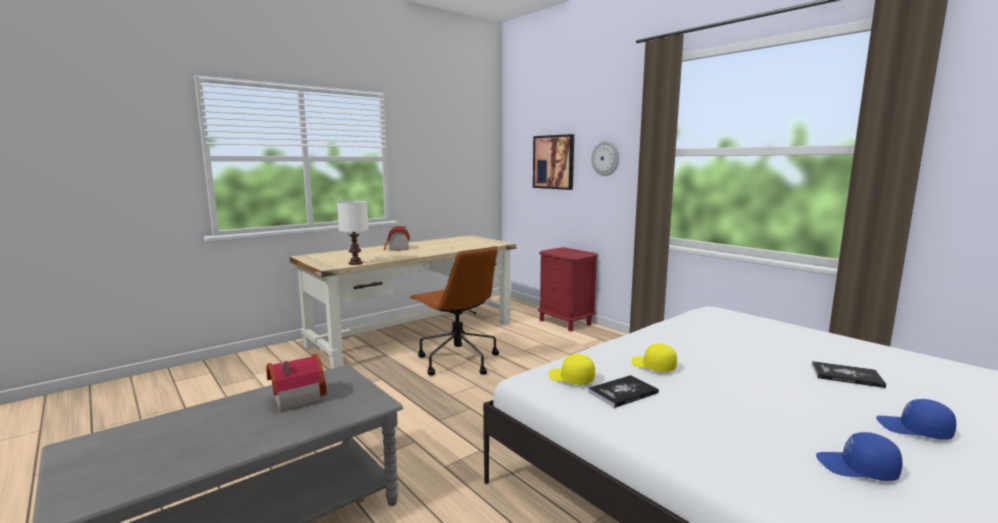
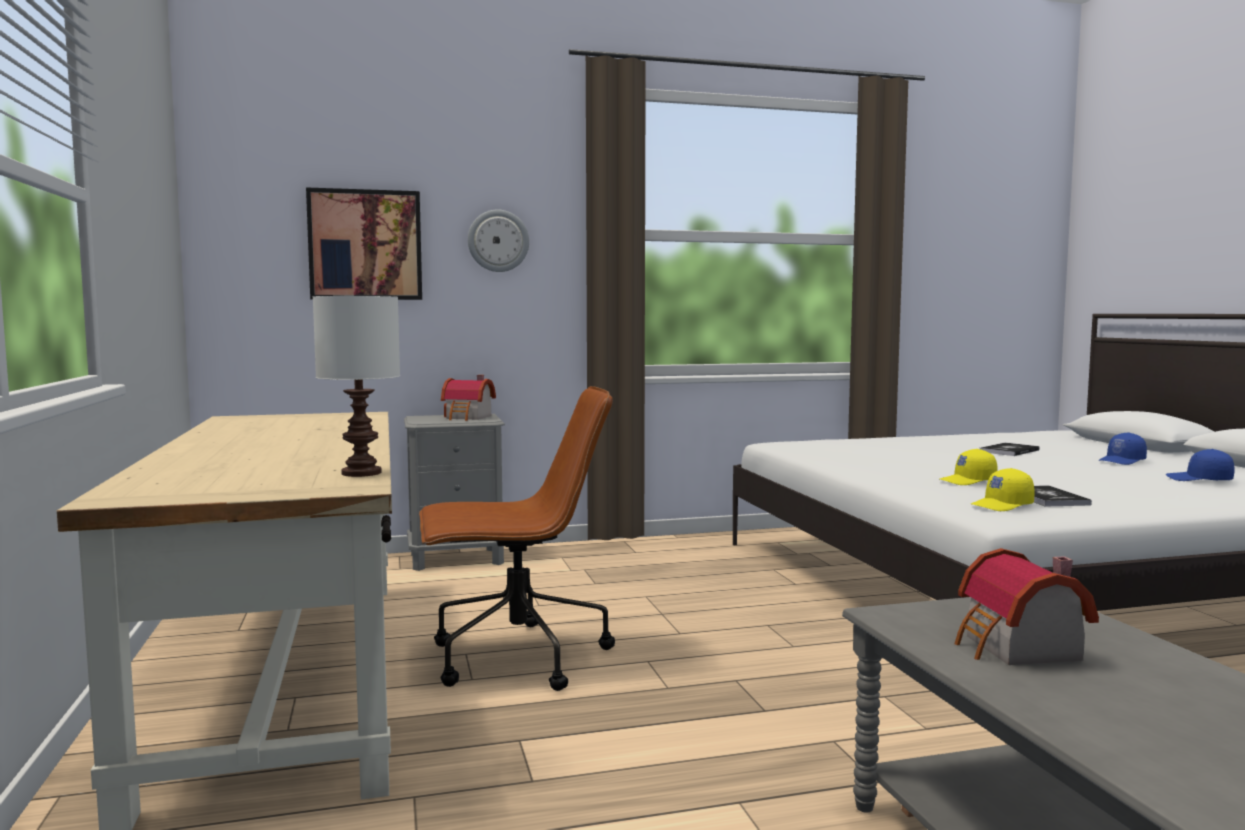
camera: 65 degrees left, 5 degrees down
toy house [384,226,410,251] -> toy house moved to [441,375,496,421]
red nightstand [538,247,598,331] -> grey nightstand [404,414,505,571]
blue cap [816,432,902,481] -> blue cap turned 75 degrees clockwise [1166,449,1235,481]

